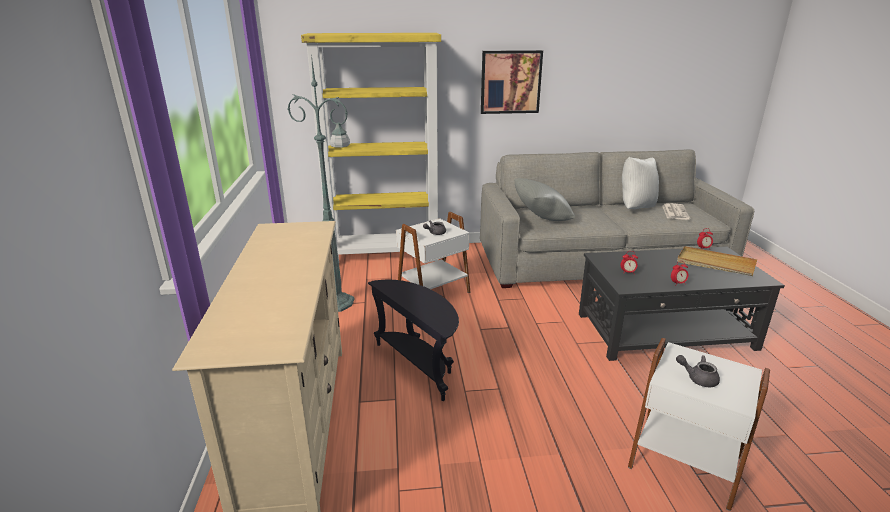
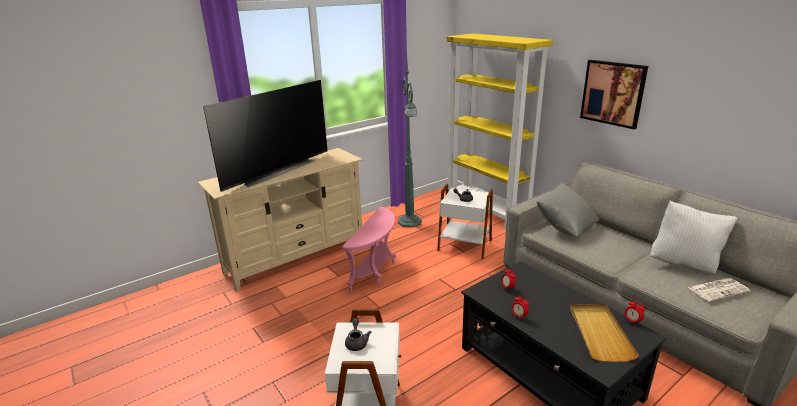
camera: 60 degrees right, 0 degrees up
black side table [368,280,459,401] -> pink side table [342,207,396,292]
none -> television [203,80,328,192]

